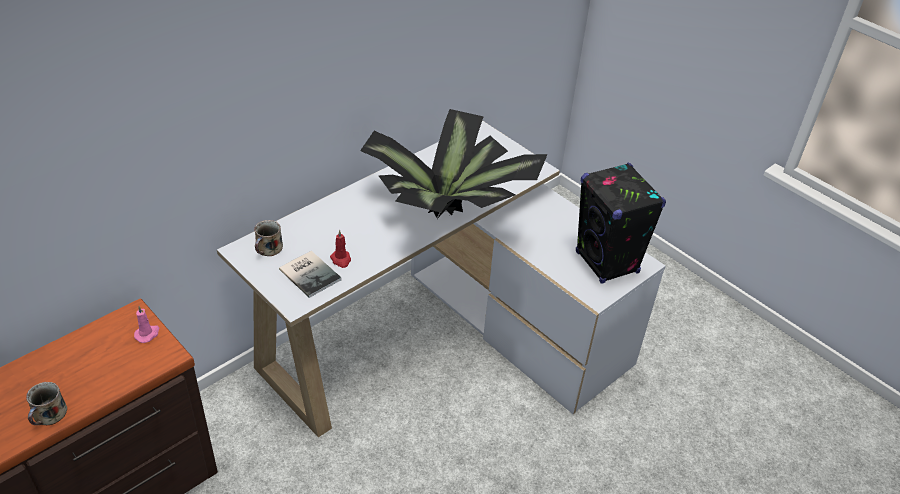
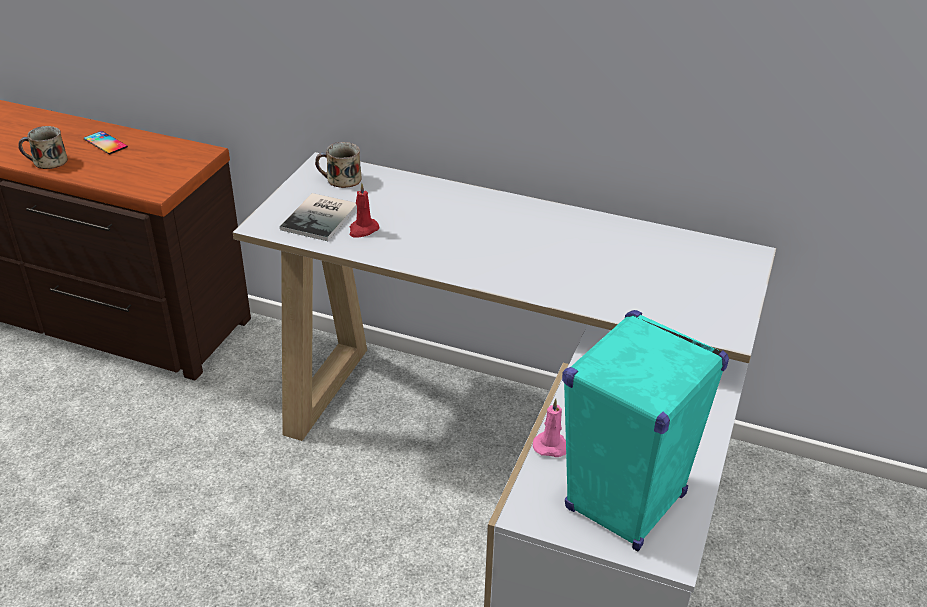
camera: 65 degrees right, 5 degrees down
pink candle [134,306,159,343] -> pink candle moved to [533,399,566,457]
potted plant [360,109,547,219] -> none
black speaker [576,163,666,284] -> turquoise speaker [562,310,729,551]
none -> phone [84,131,128,154]

